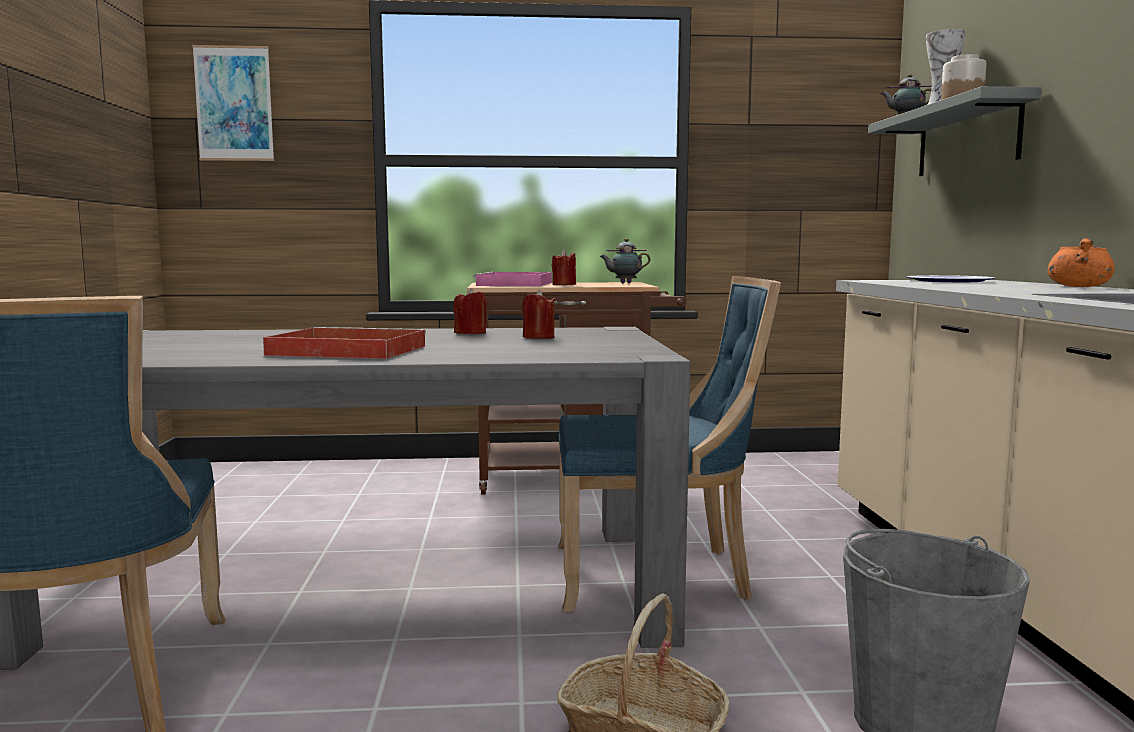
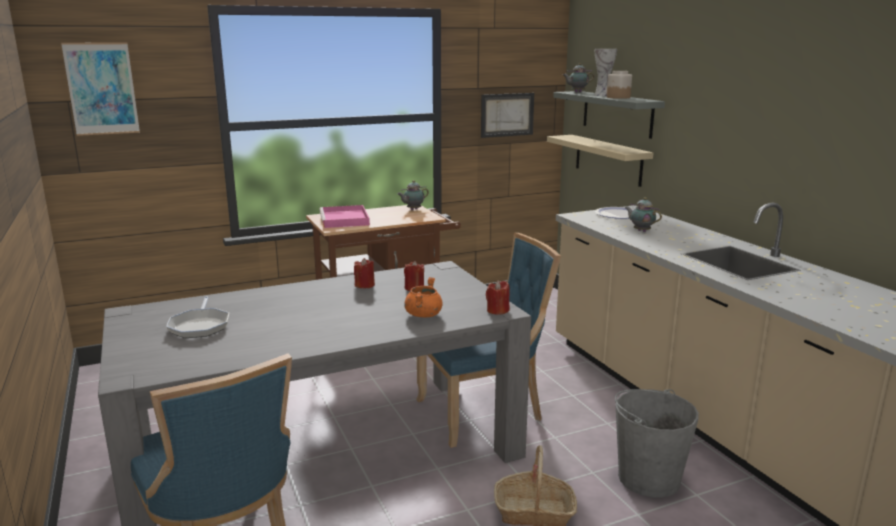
camera: 20 degrees left, 10 degrees up
red tray [263,327,426,359] -> none
red candle [552,250,576,285] -> red candle moved to [486,280,510,315]
orange cooking pot [1048,238,1115,287] -> orange cooking pot moved to [404,277,443,317]
none -> frying pan [166,297,229,338]
none -> picture [481,93,534,138]
none -> beige shelf [547,135,653,187]
none -> teapot [625,197,662,232]

